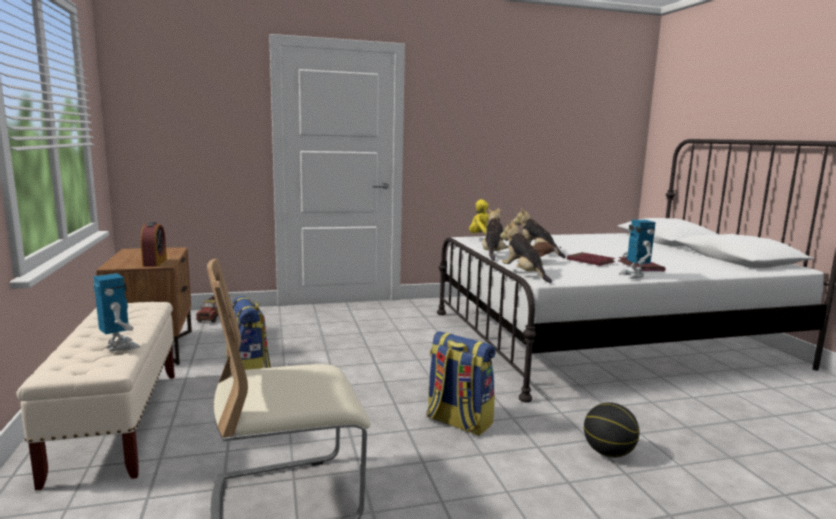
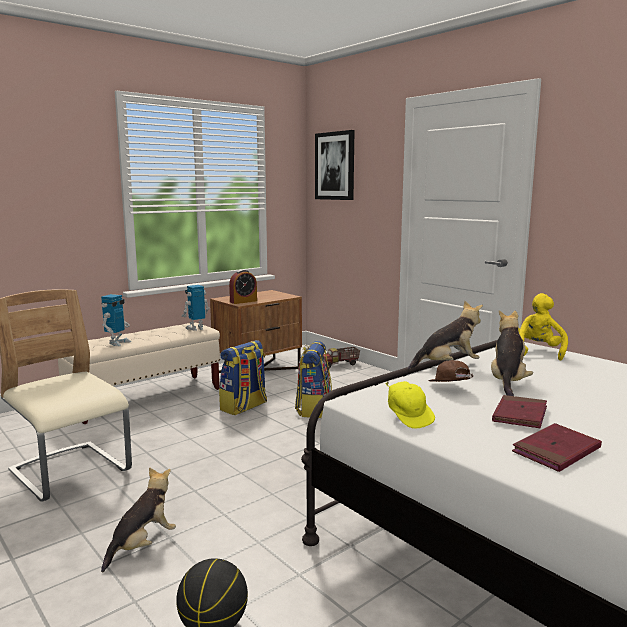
camera: 65 degrees right, 0 degrees up
backpack [427,331,496,436] -> backpack moved to [295,341,332,418]
plush toy [500,220,552,283] -> plush toy moved to [101,467,176,572]
toy robot [619,220,656,279] -> toy robot moved to [182,285,210,331]
none -> picture [315,130,354,200]
none -> yellow cap [385,381,435,428]

